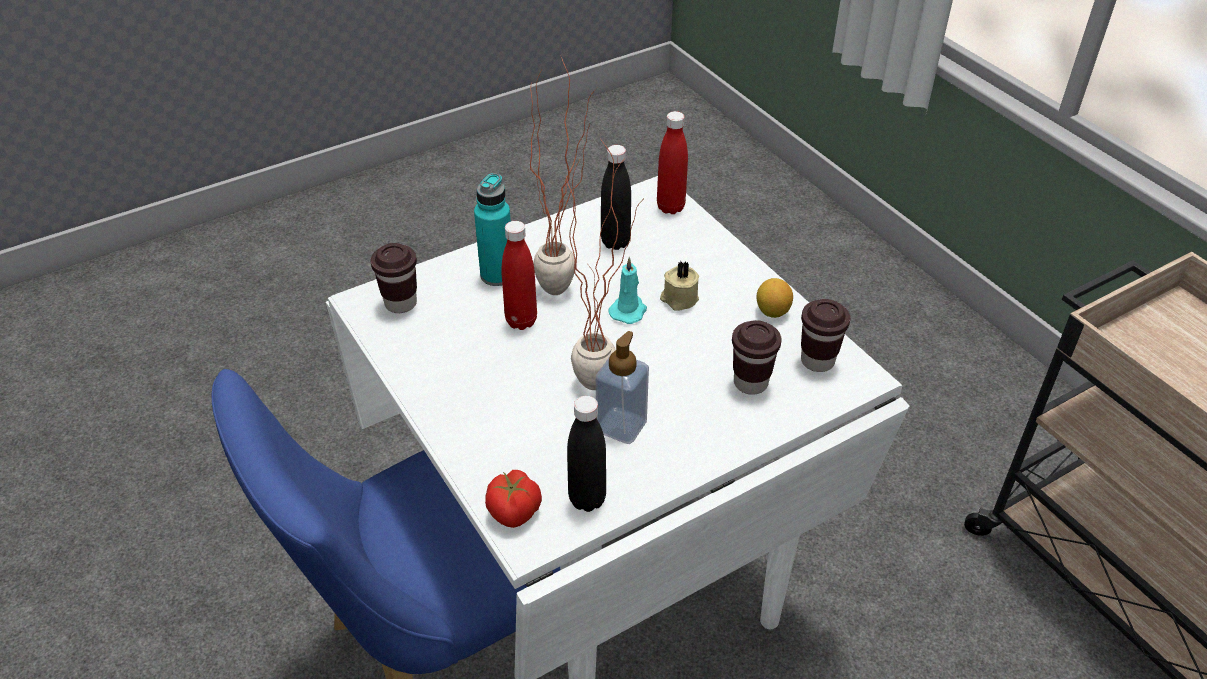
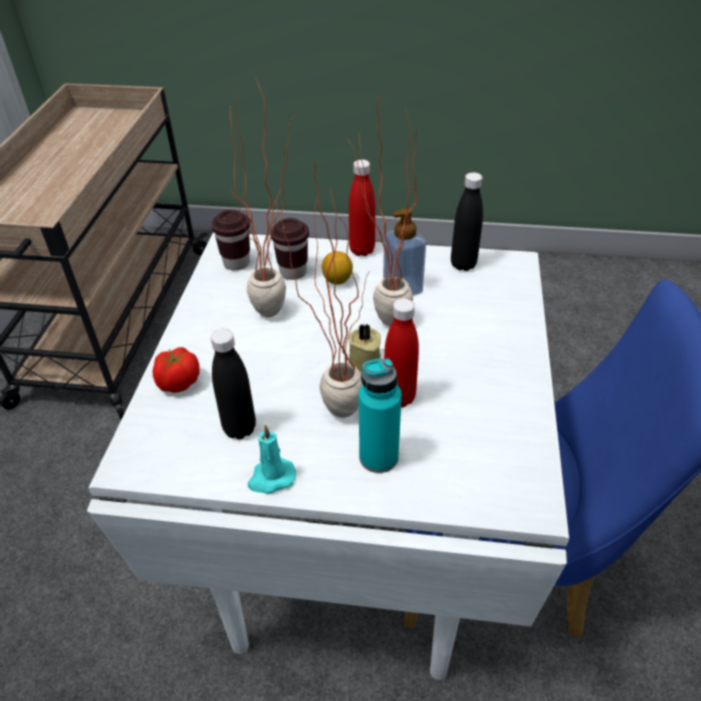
camera: 140 degrees left, 0 degrees up
brown cup [370,243,417,313] -> none
tomato [485,470,542,528] -> tomato moved to [152,347,200,393]
turquoise candle [608,257,647,324] -> turquoise candle moved to [248,425,296,494]
red bottle [657,111,688,214] -> red bottle moved to [349,160,375,256]
beige candle [660,261,699,311] -> beige candle moved to [348,324,381,371]
lemon [756,278,793,318] -> lemon moved to [322,251,353,285]
none -> potted plant [230,79,296,317]

